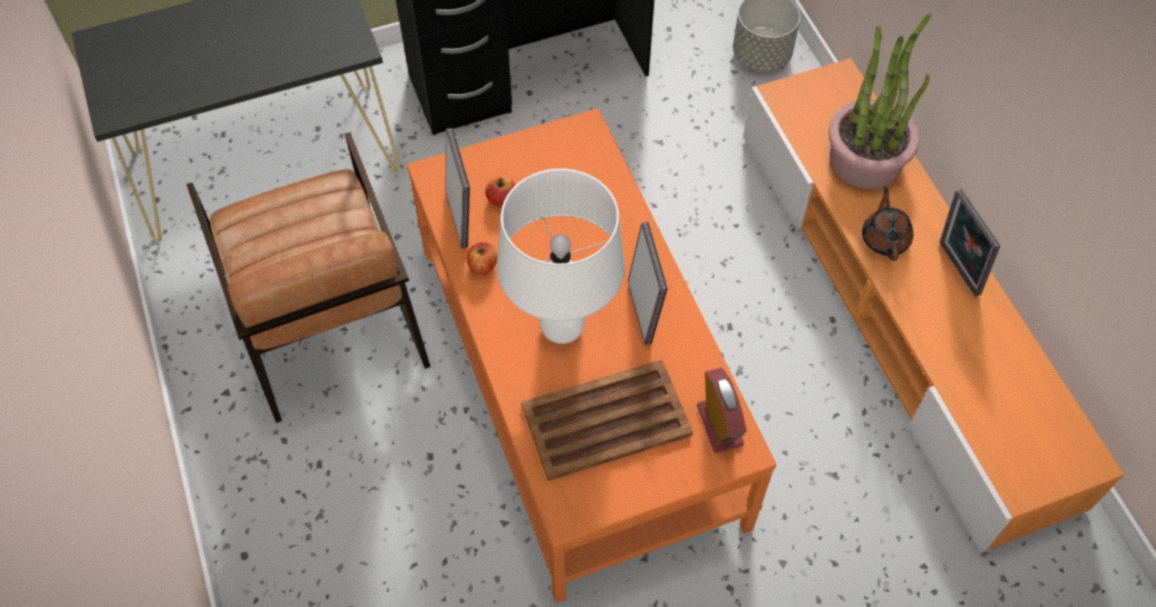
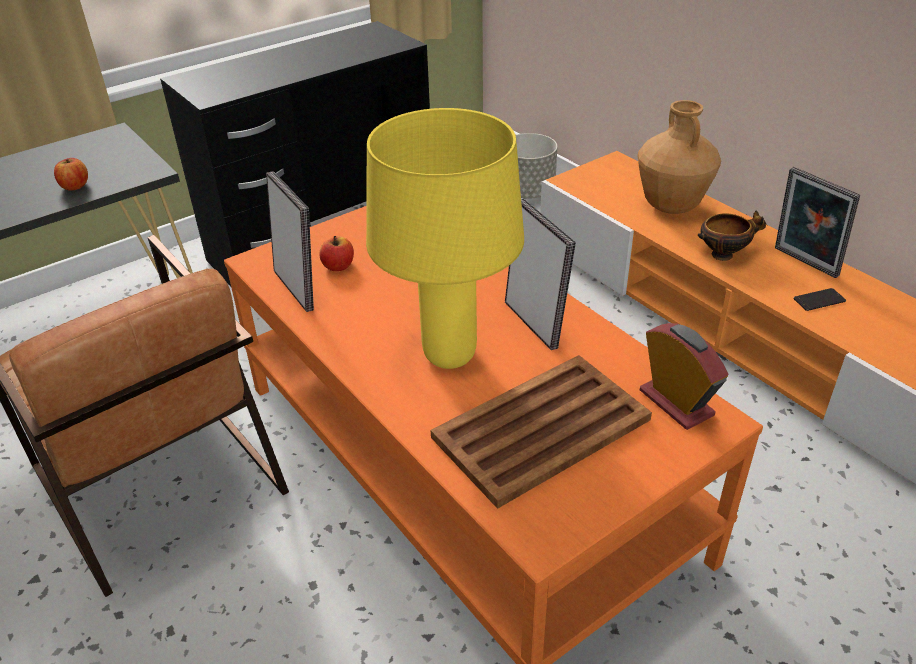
camera: 15 degrees left, 20 degrees down
apple [467,242,497,275] -> apple moved to [54,158,88,190]
white table lamp [497,168,625,344] -> yellow table lamp [366,108,524,369]
potted plant [828,14,931,189] -> brown vase [638,100,721,214]
brown teapot [862,187,913,261] -> bowl [698,211,766,261]
none -> phone [794,288,846,311]

